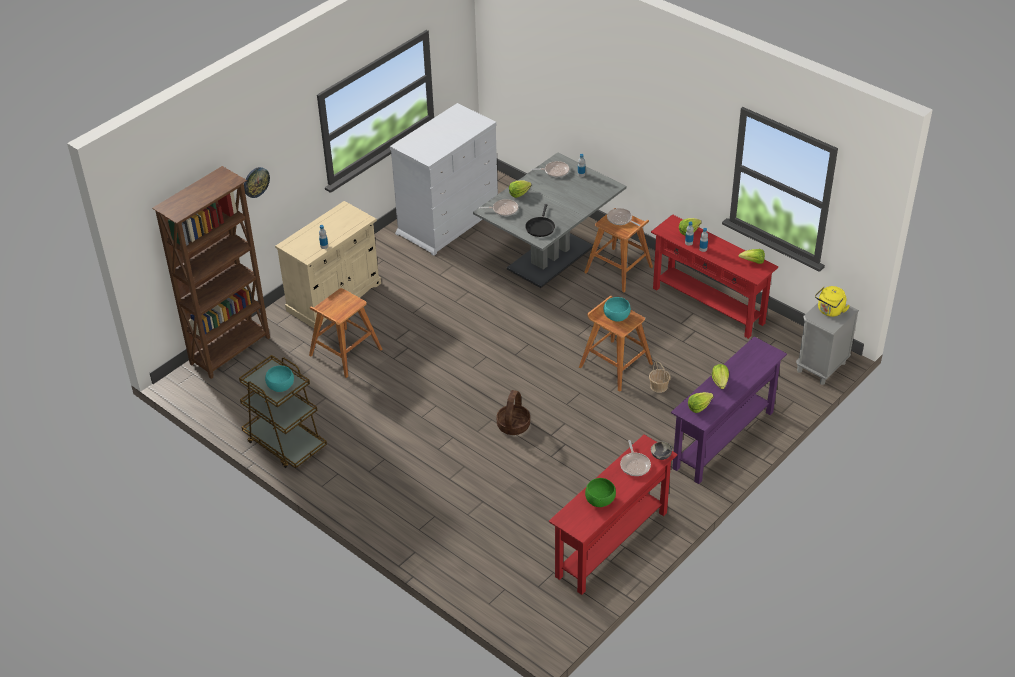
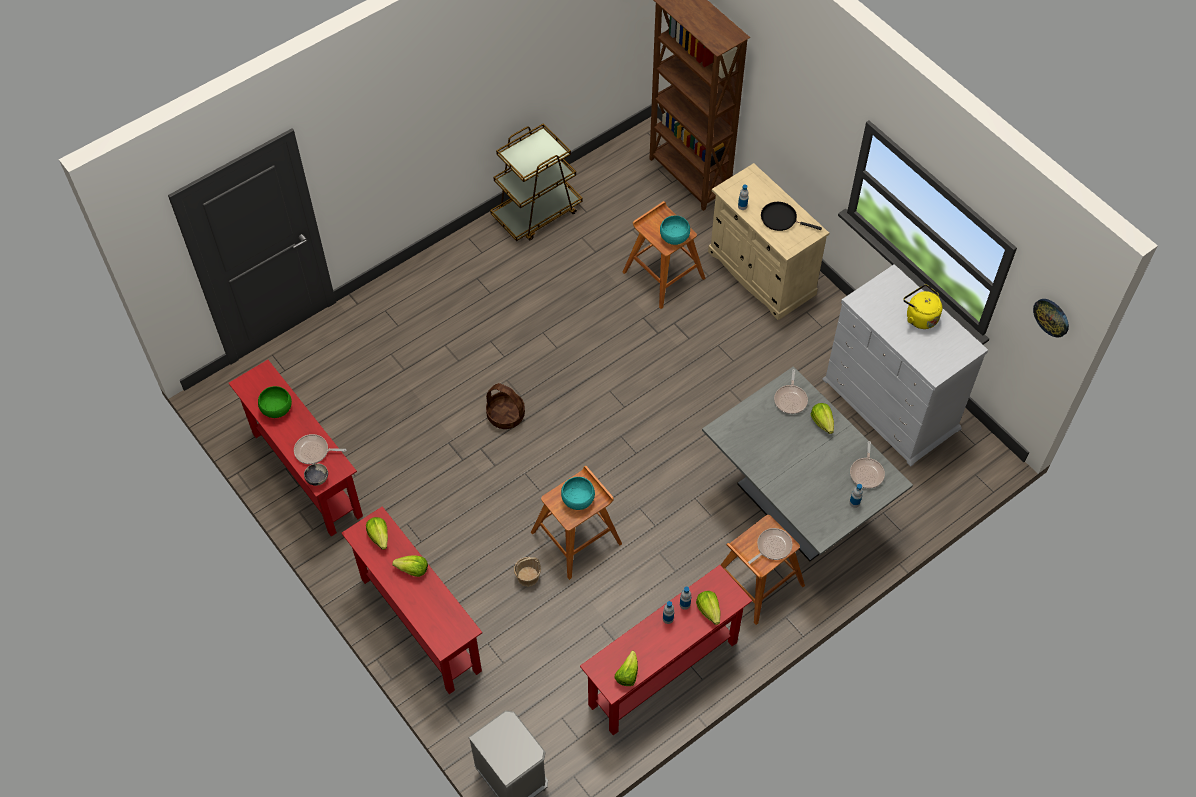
camera: 100 degrees right, 15 degrees up
wall clock [244,167,270,198] -> wall clock moved to [1033,299,1069,337]
turquoise bowl [265,366,294,392] -> turquoise bowl moved to [660,215,690,245]
black frying pan [525,204,555,237] -> black frying pan moved to [761,202,822,231]
purple console table [671,336,787,484] -> red console table [341,507,482,694]
yellow kettle [815,286,850,317] -> yellow kettle moved to [903,285,942,329]

